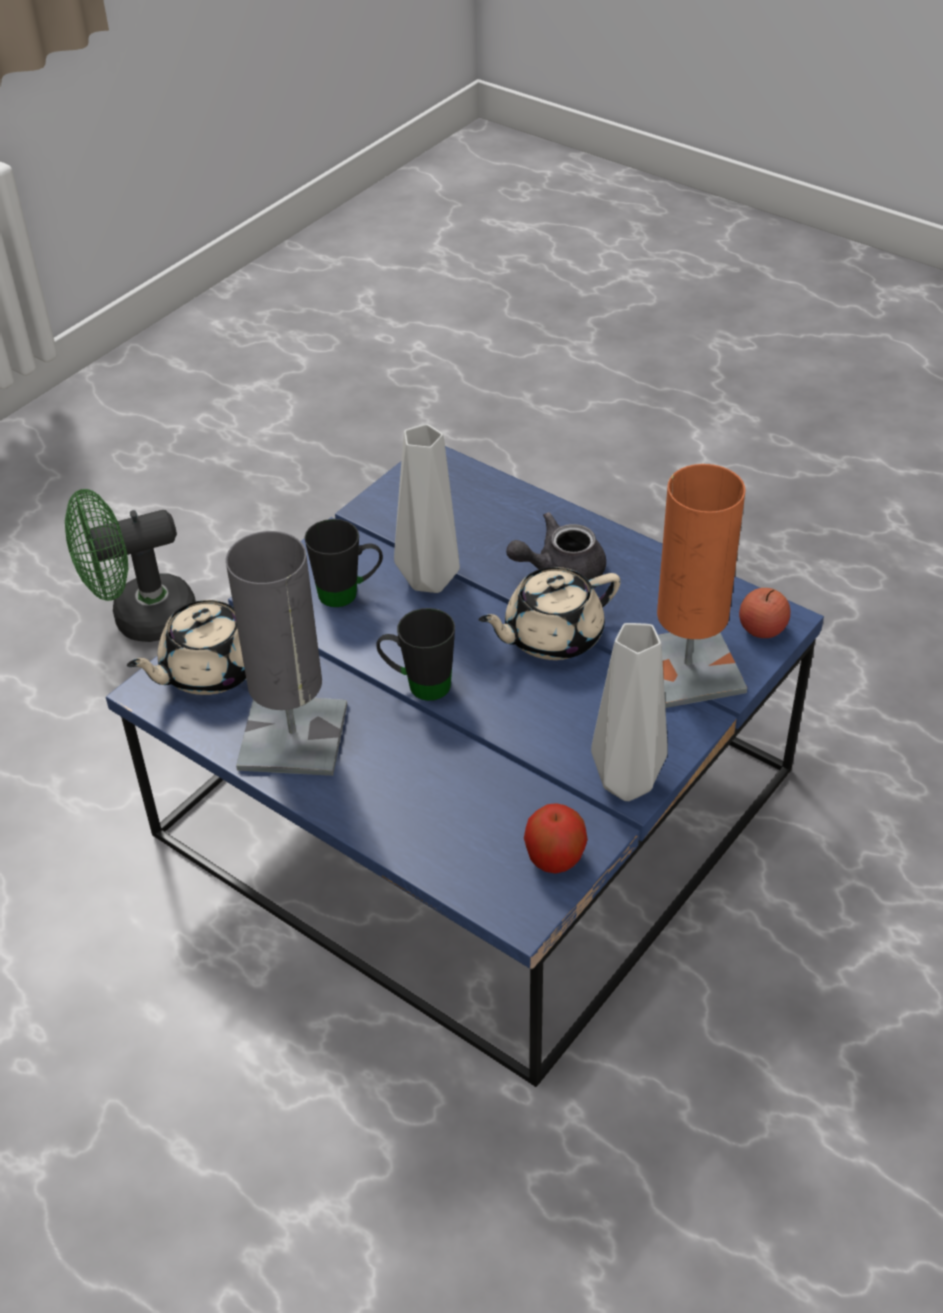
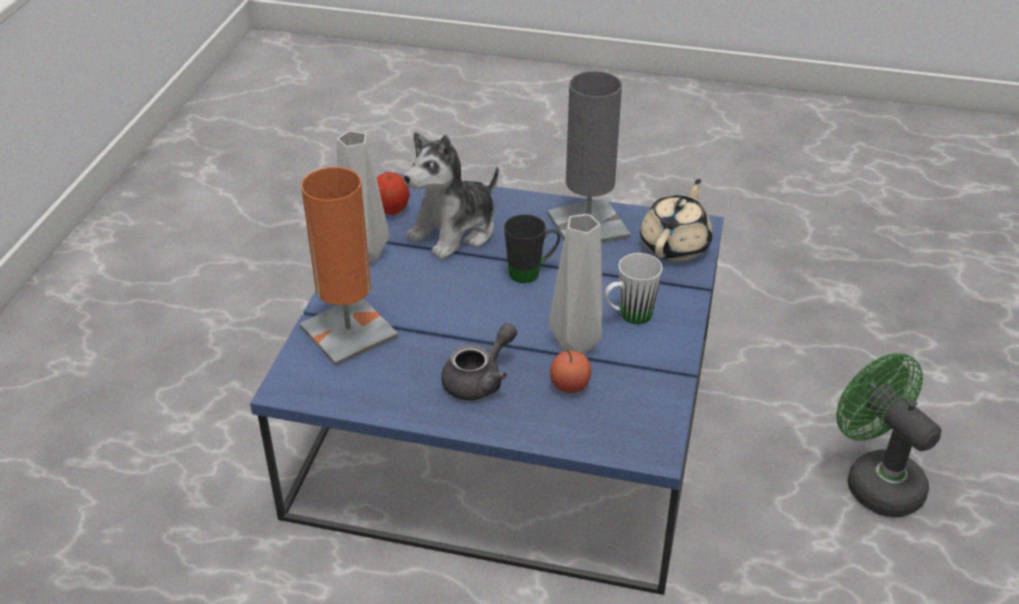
camera: 155 degrees right, 5 degrees down
green fan [65,489,196,642] -> green fan turned 75 degrees counterclockwise [836,353,941,517]
black mug [304,519,383,607] -> white mug [605,253,663,324]
beige teapot [478,567,621,660] -> none
apple [739,588,791,638] -> apple moved to [550,350,591,393]
none -> plush toy [404,132,499,260]

